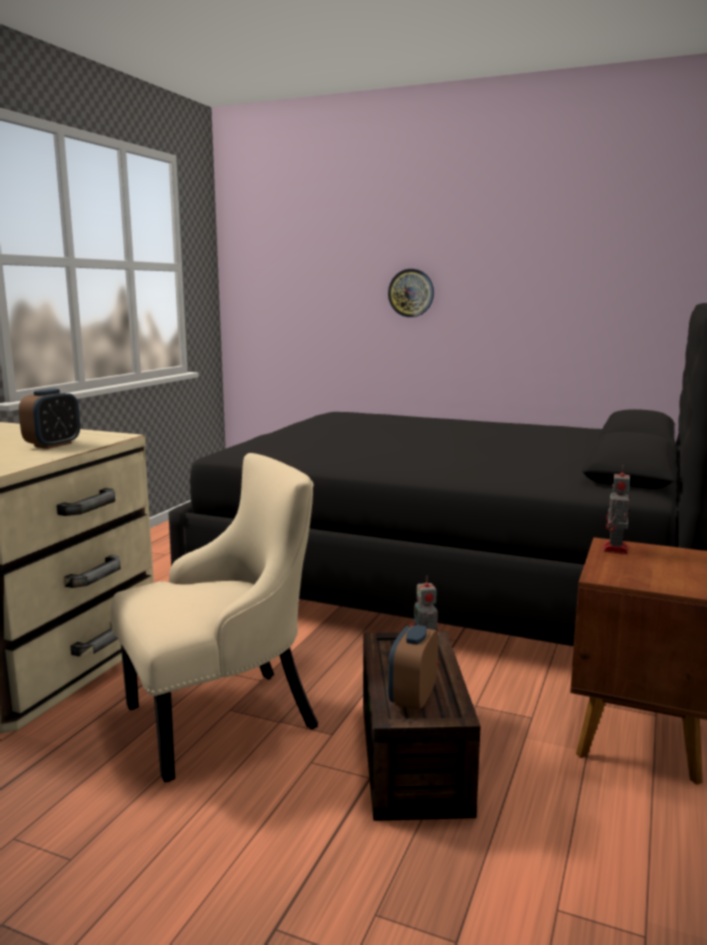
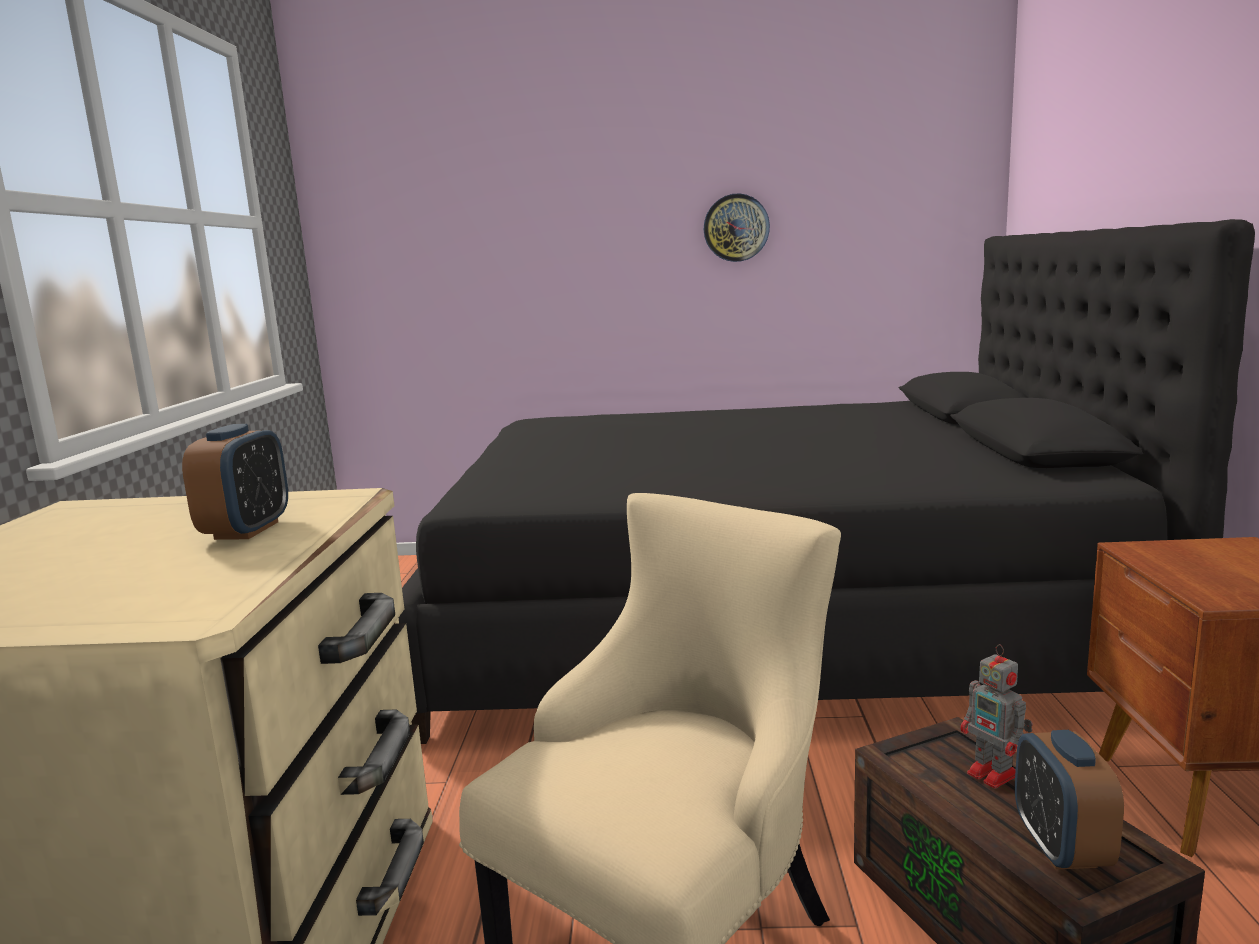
camera: 20 degrees left, 0 degrees up
wall clock [388,269,434,317] -> wall clock moved to [704,193,770,262]
toy robot [603,466,630,554] -> none

